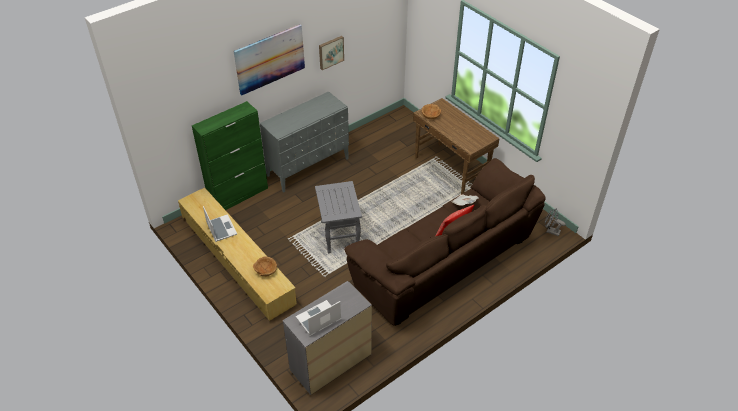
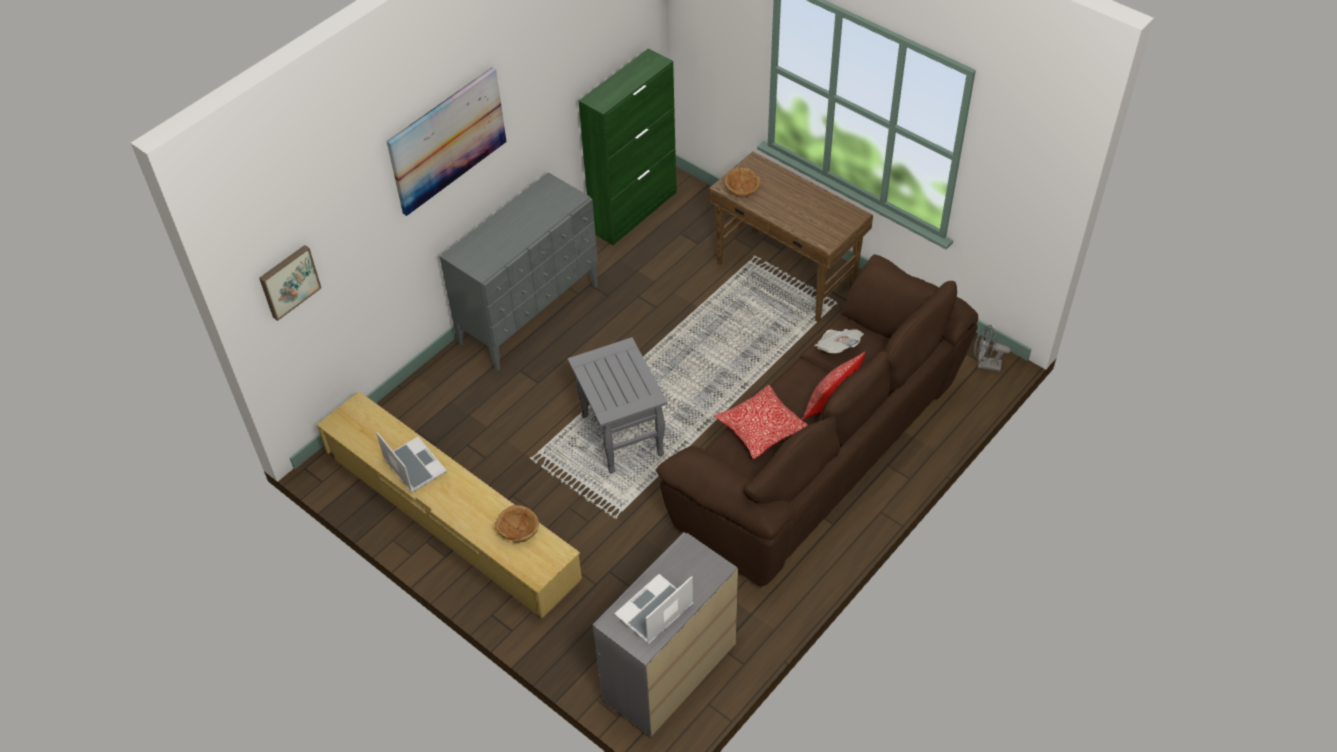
camera: 10 degrees left, 5 degrees up
green cabinet [192,101,268,210] -> green cabinet moved to [579,48,676,245]
picture [319,36,344,70] -> picture moved to [259,245,321,321]
none -> pillow [714,385,808,459]

